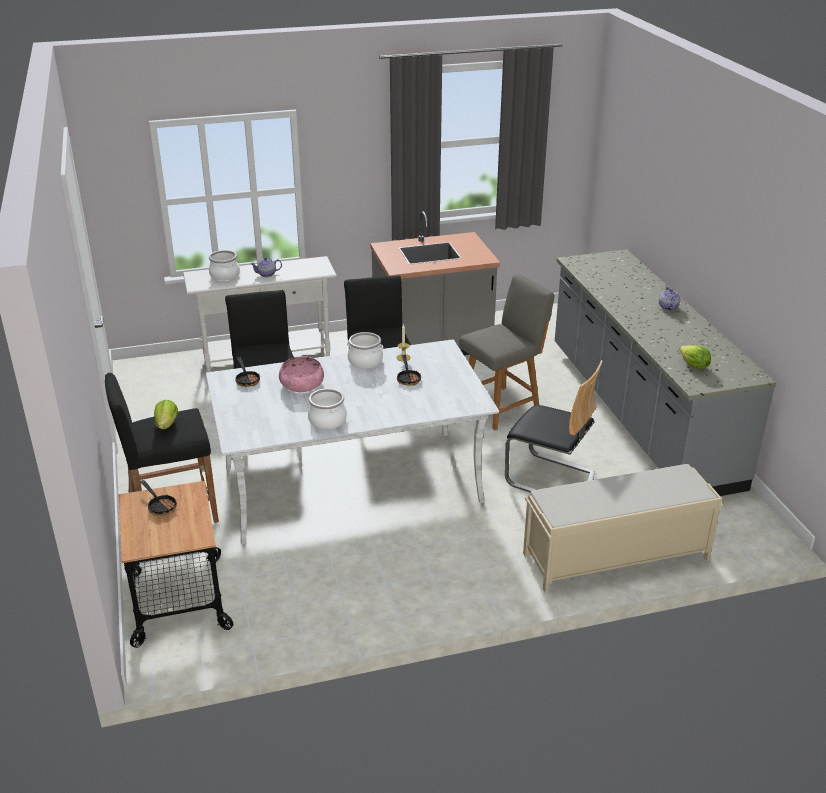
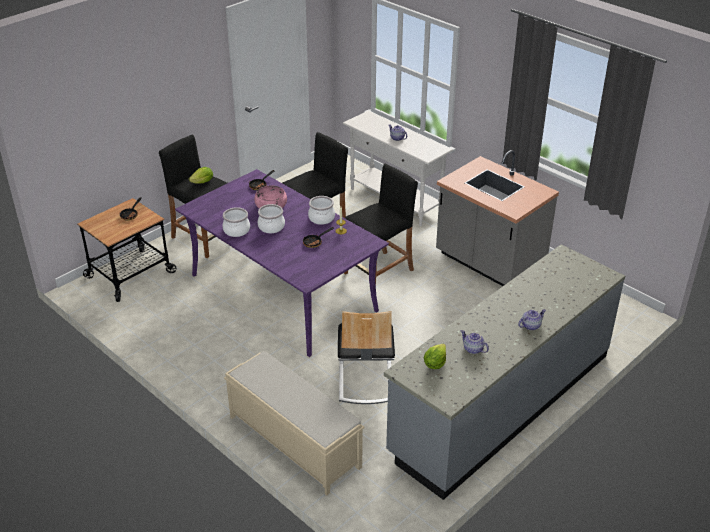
camera: 60 degrees right, 5 degrees up
white dining table [206,339,499,545] -> purple dining table [175,169,389,357]
cooking pot [209,250,240,281] -> cooking pot moved to [257,204,285,233]
grey chair [459,274,555,430] -> none
none -> teapot [461,330,489,354]

